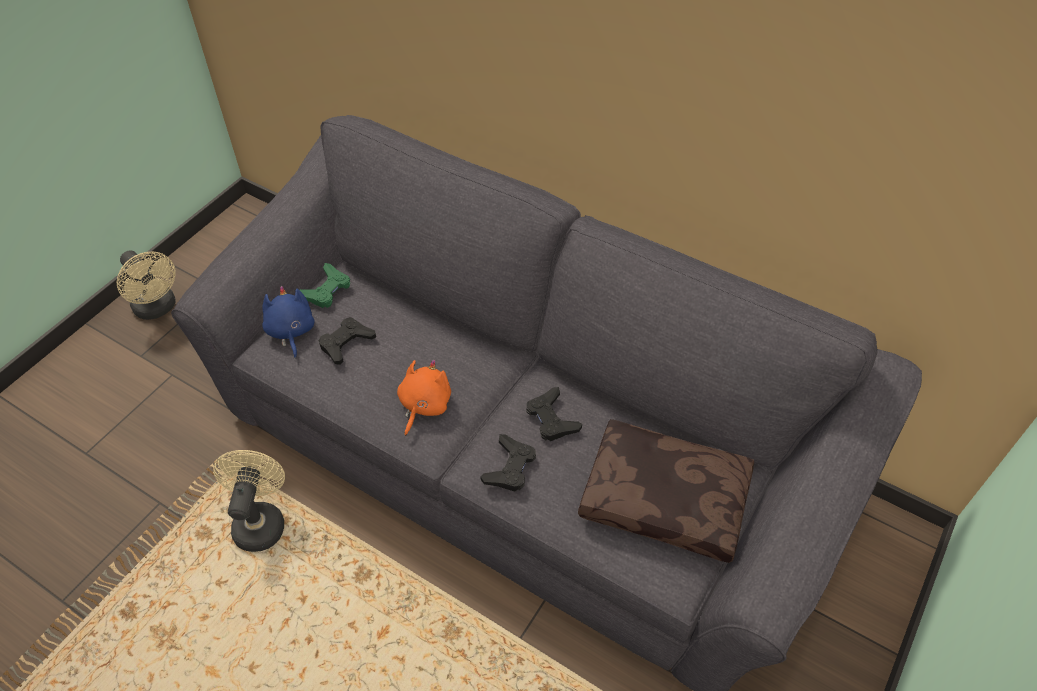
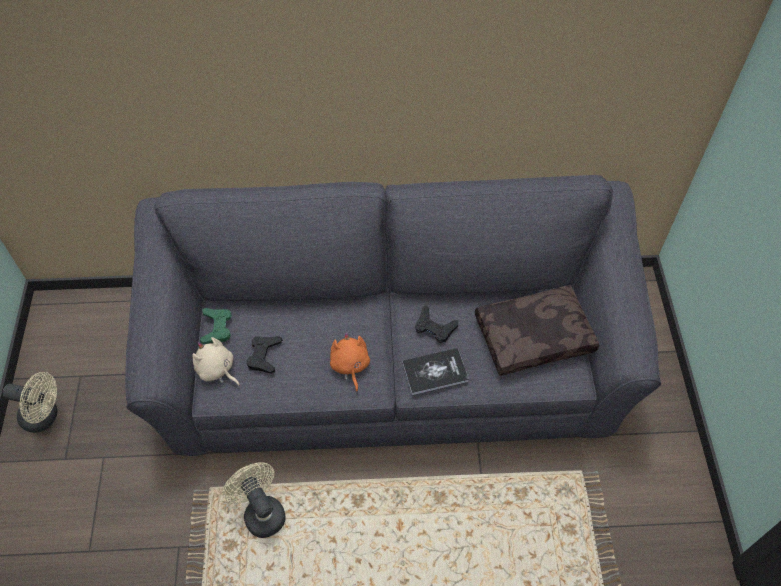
camera: 35 degrees left, 5 degrees up
blue plush toy [262,286,315,359] -> beige plush toy [193,337,240,386]
black game controller [480,434,536,492] -> book [402,348,469,395]

